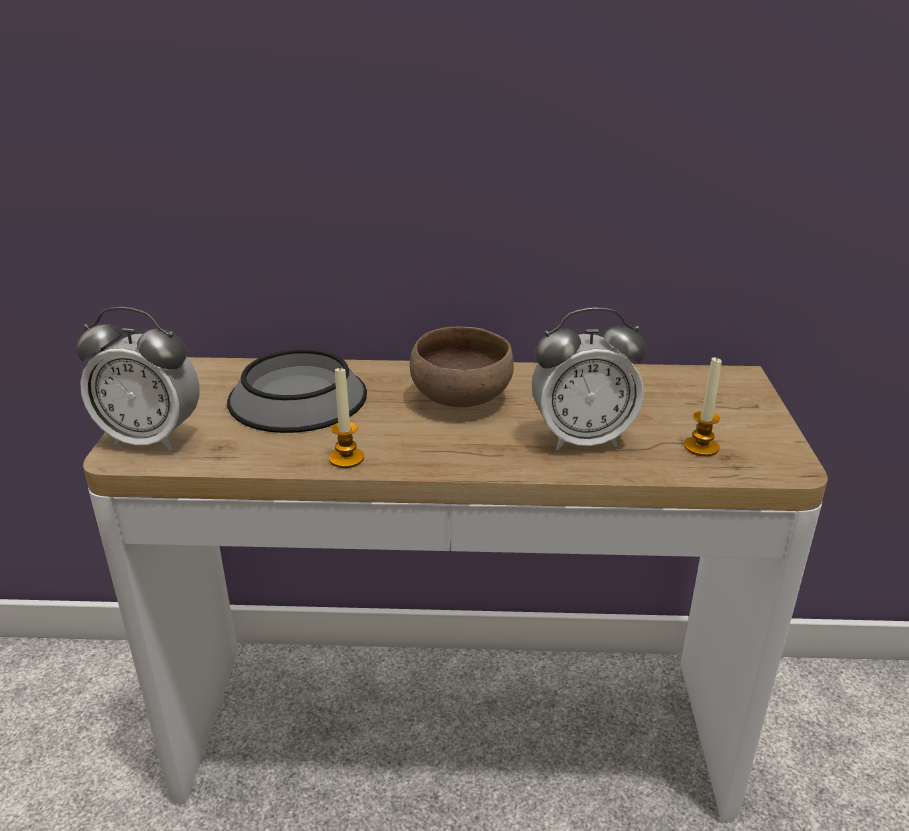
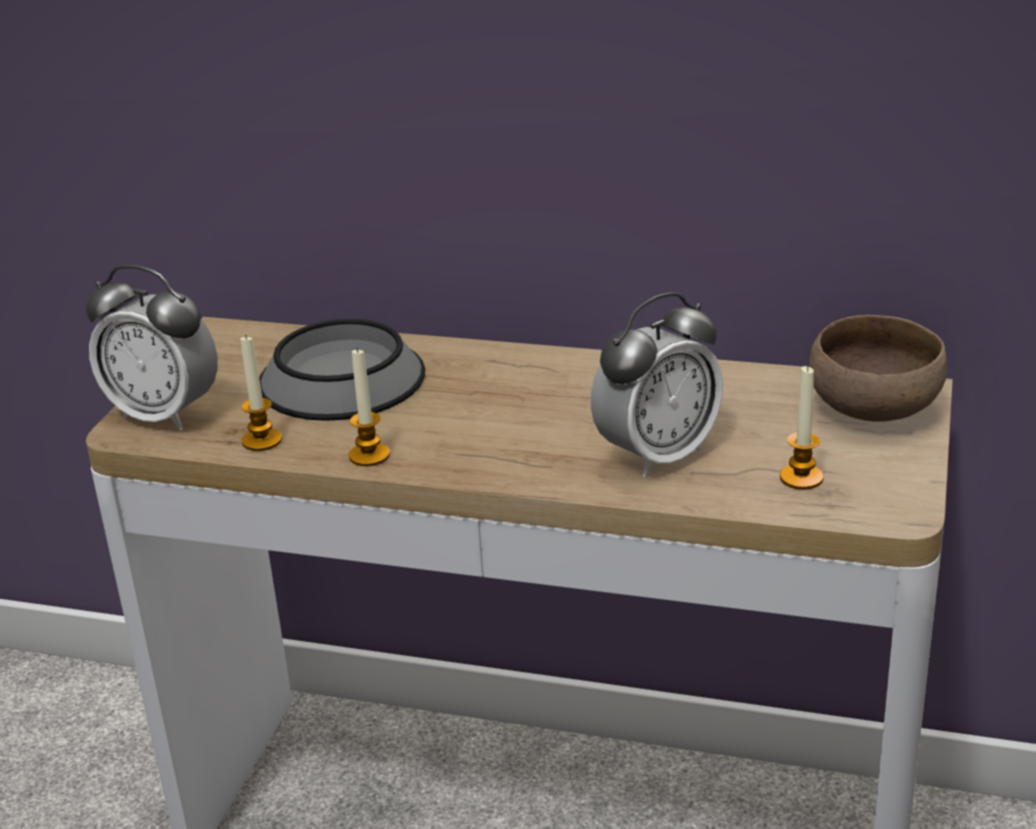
camera: 15 degrees right, 0 degrees up
brown bowl [410,327,514,407] -> brown bowl moved to [809,315,947,421]
alarm clock [532,307,647,450] -> alarm clock turned 45 degrees counterclockwise [591,292,723,478]
none -> candle [241,334,282,451]

